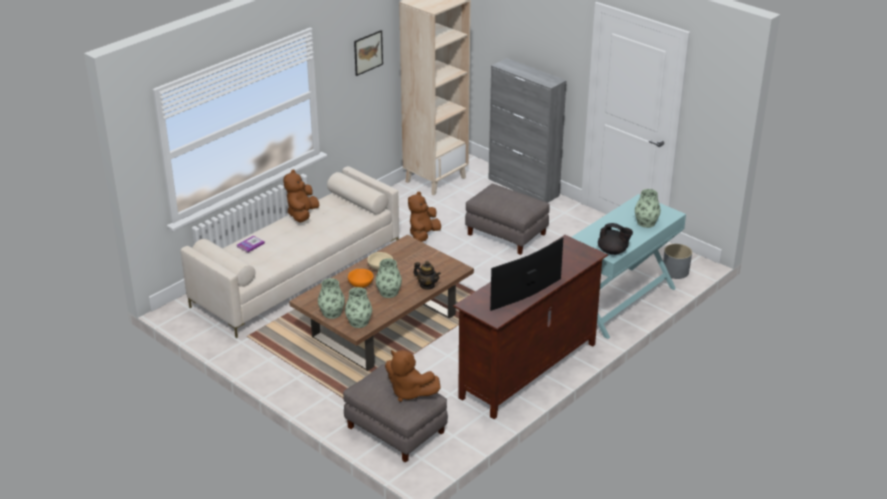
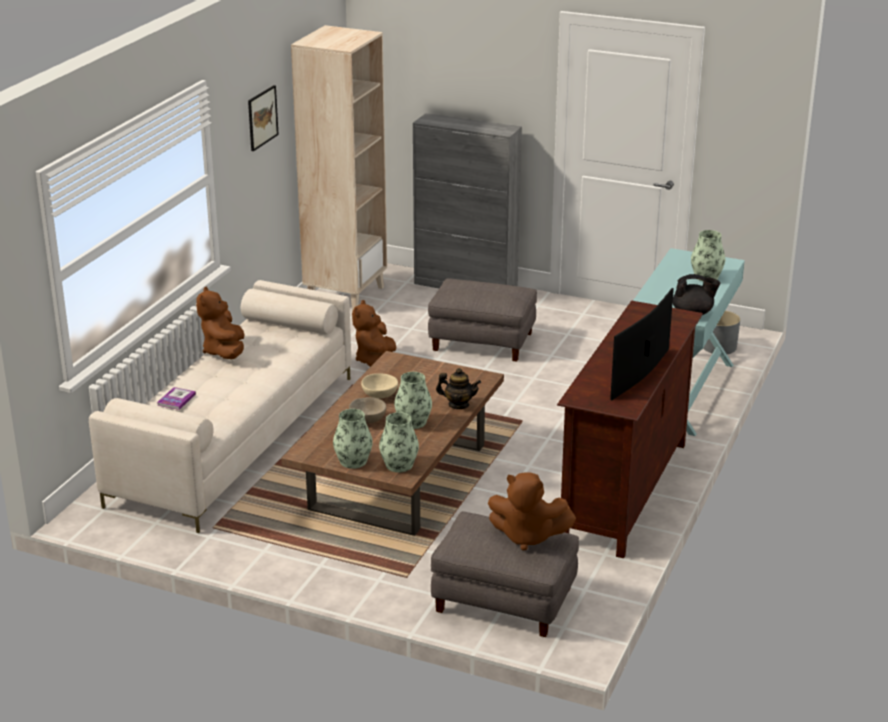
camera: 20 degrees left, 5 degrees down
orange bowl [348,269,374,288] -> beige bowl [349,397,386,424]

